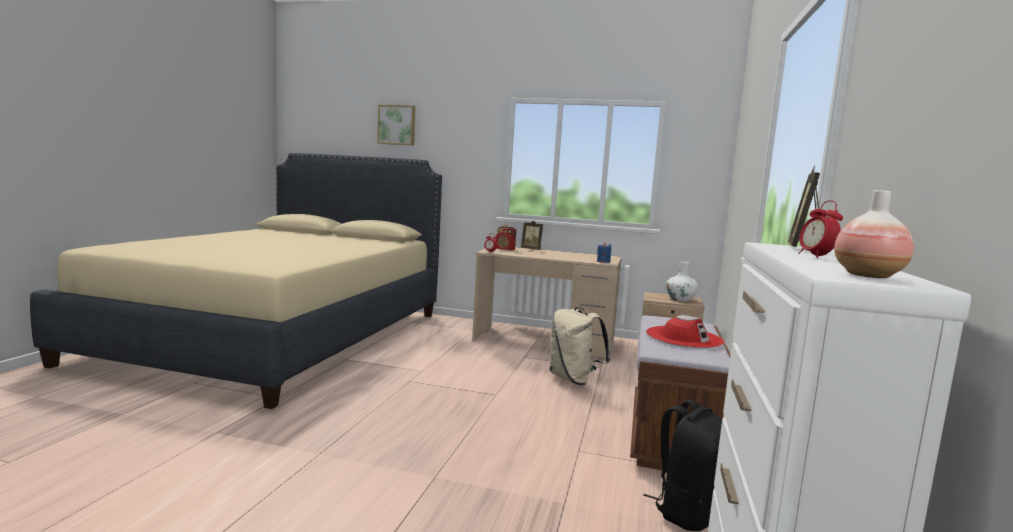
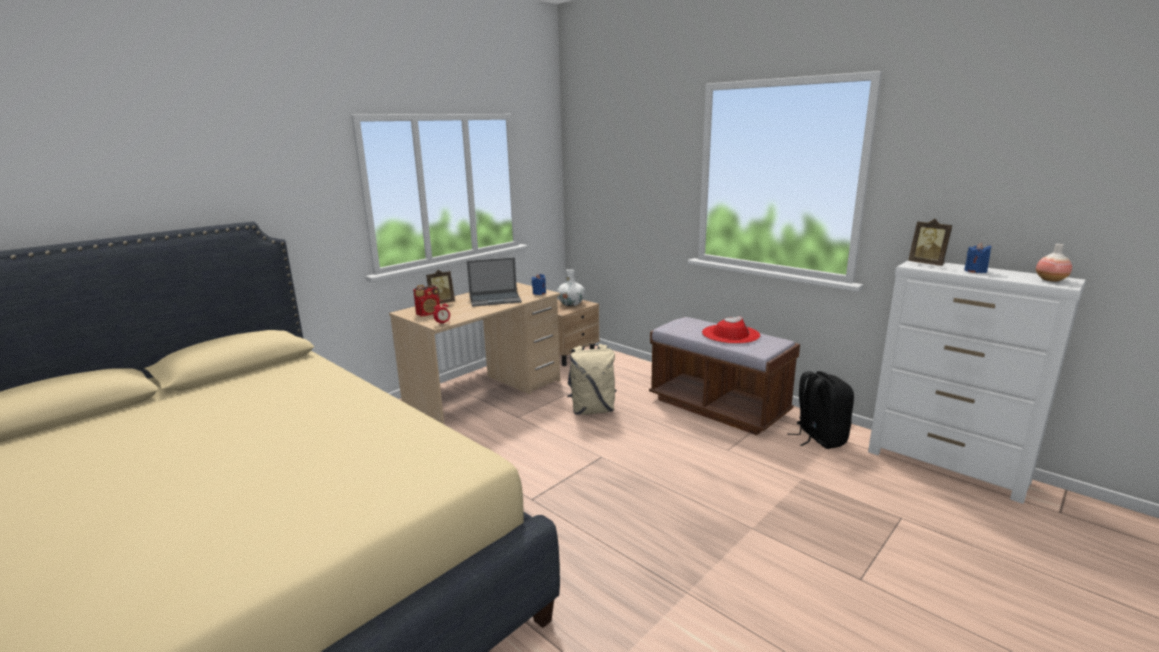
camera: 60 degrees left, 10 degrees up
picture [377,105,415,145] -> none
alarm clock [798,200,843,258] -> blue candle [964,243,991,273]
none -> laptop [467,257,522,307]

